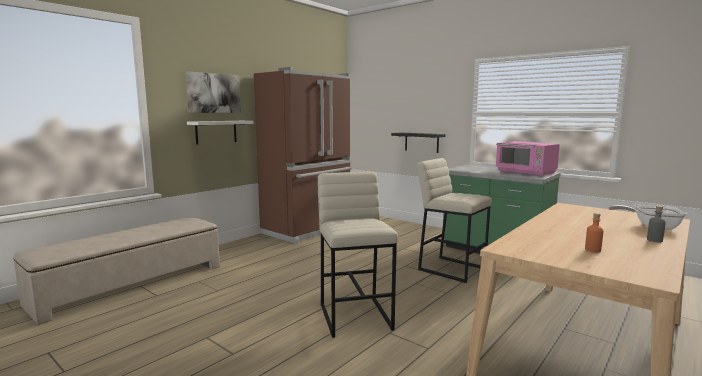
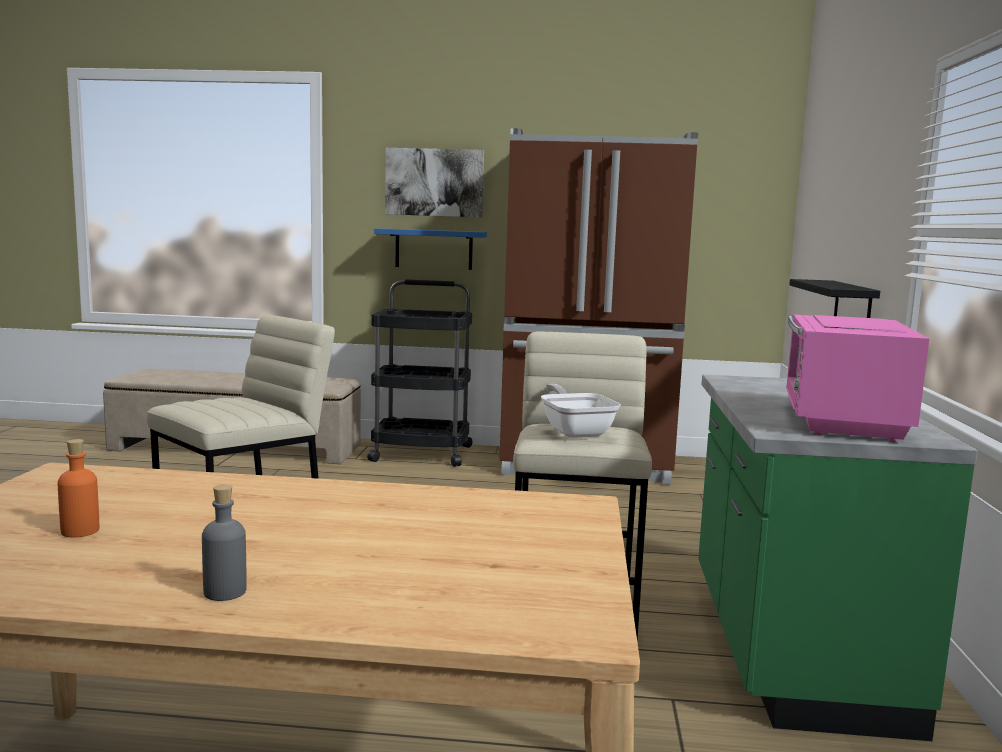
camera: 55 degrees right, 0 degrees up
white shelf [187,121,253,145] -> blue shelf [374,228,487,270]
frying pan [608,205,687,230] -> frying pan moved to [541,384,621,438]
none -> black cart [367,279,472,467]

